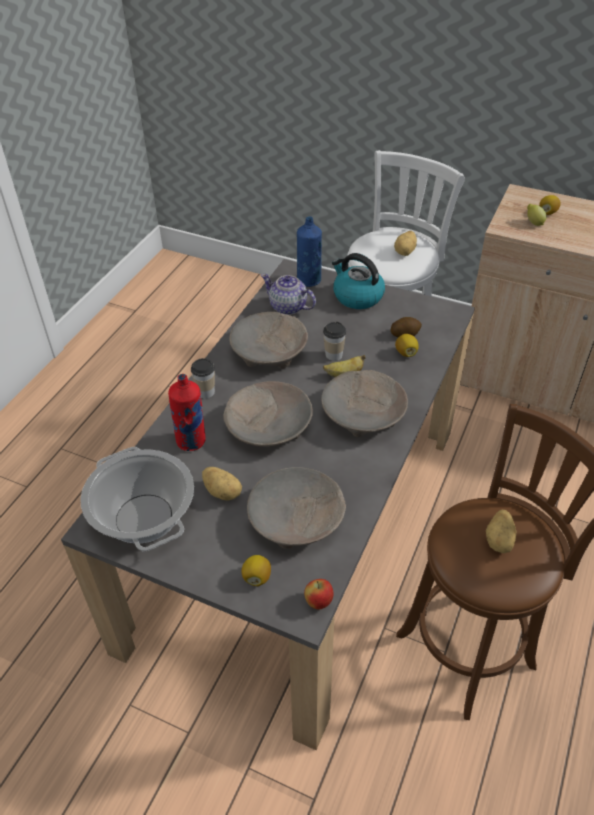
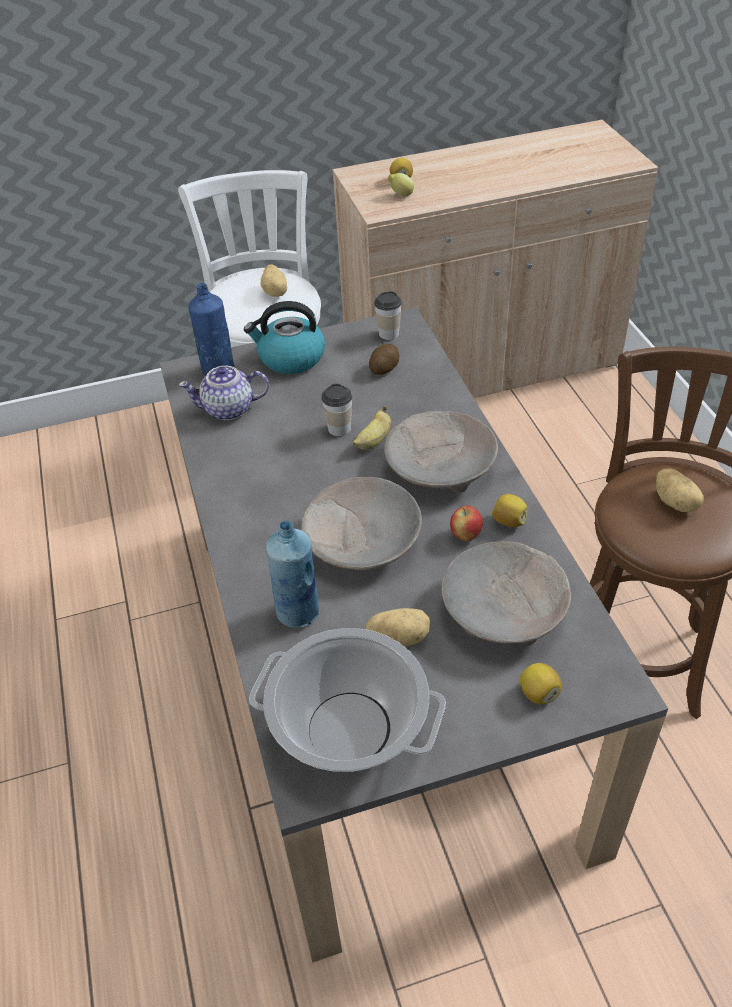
camera: 40 degrees left, 0 degrees up
red bottle [168,374,206,451] -> blue bottle [266,520,319,628]
cup [191,358,215,399] -> cup moved to [374,291,402,340]
beige bowl [229,312,308,369] -> none
apple [304,579,334,609] -> apple moved to [450,506,483,541]
lemon [395,334,419,357] -> lemon moved to [492,494,528,527]

